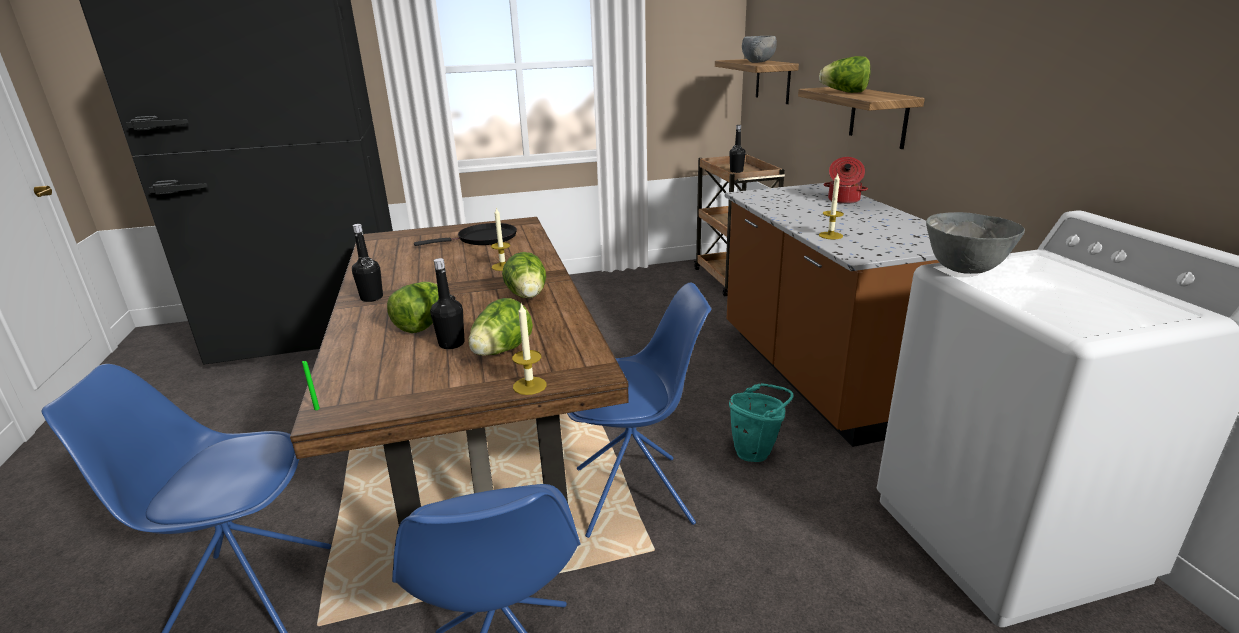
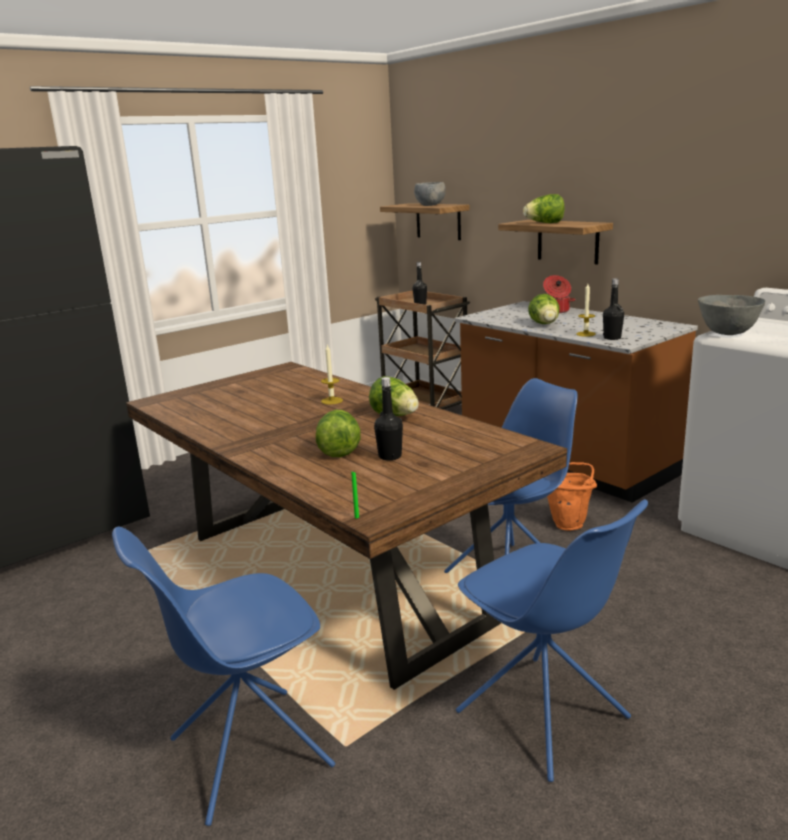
camera: 25 degrees left, 5 degrees down
black bottle [352,224,383,302] -> black bottle moved to [603,278,624,340]
black frying pan [414,223,517,246] -> none
lettuce [468,298,533,356] -> lettuce moved to [528,294,560,324]
candle [512,302,547,395] -> none
turquoise bucket [729,383,793,462] -> orange bucket [547,462,597,531]

